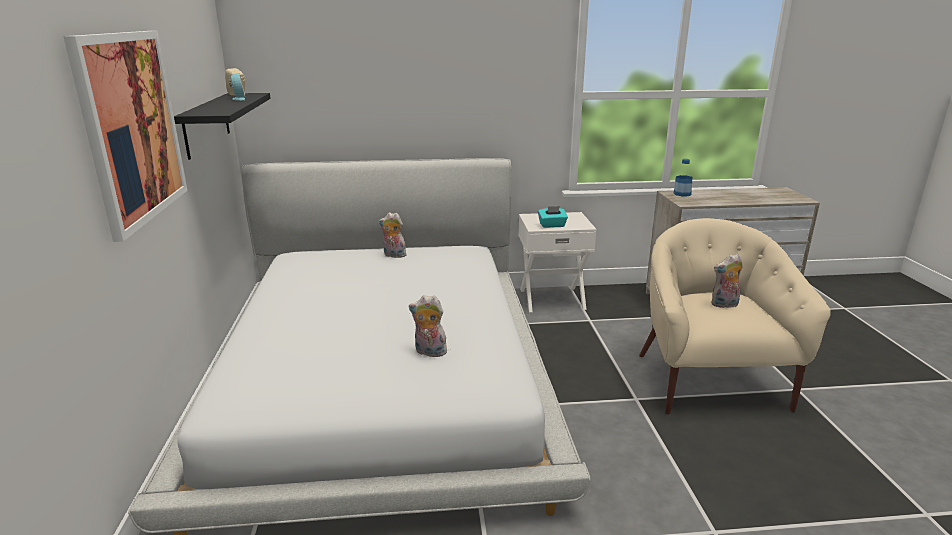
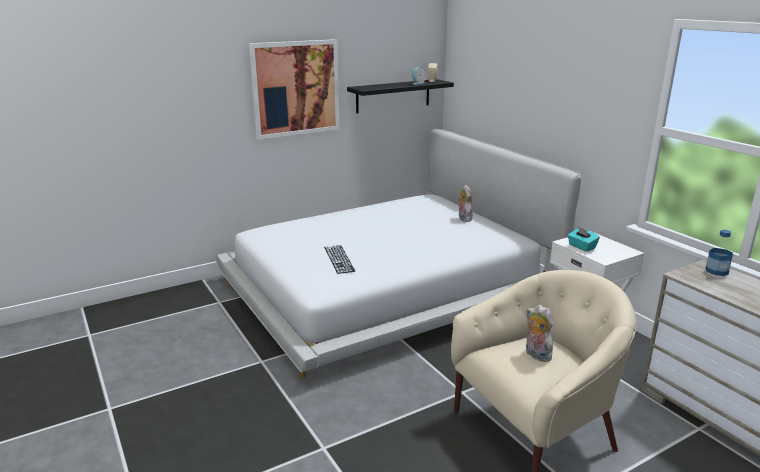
camera: 65 degrees right, 0 degrees up
plush toy [409,295,447,357] -> keyboard [324,245,355,274]

